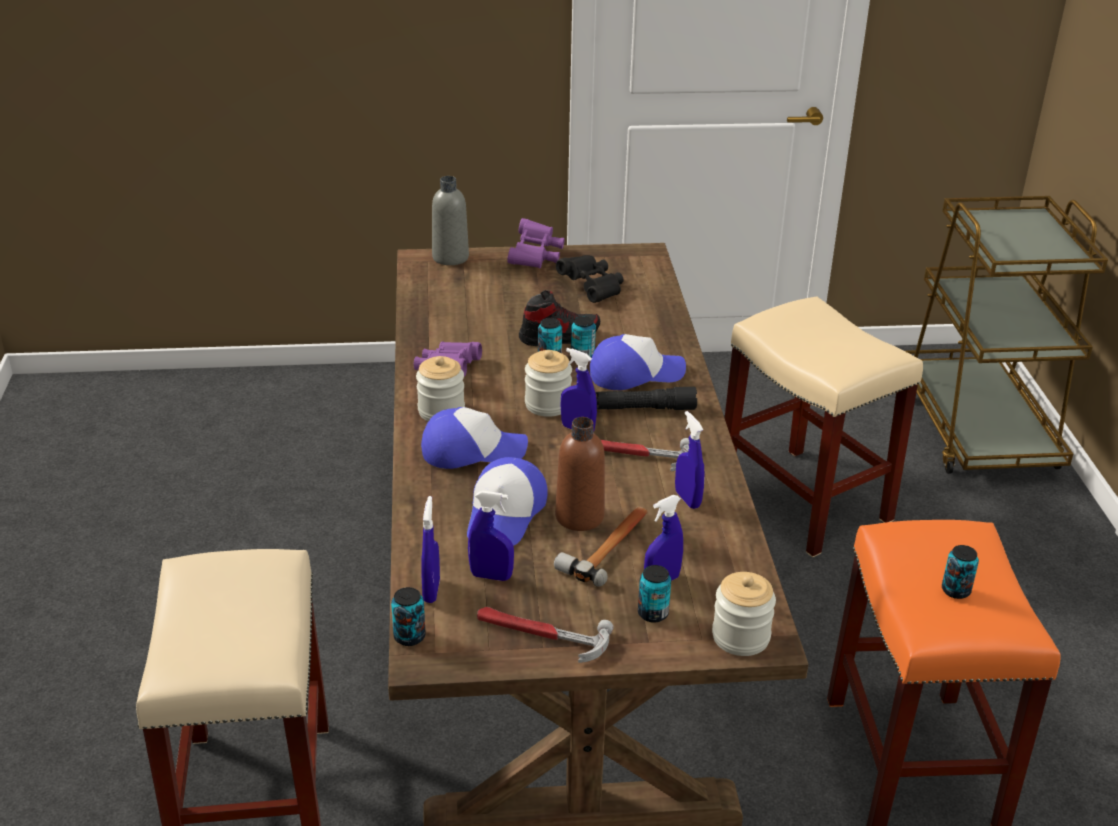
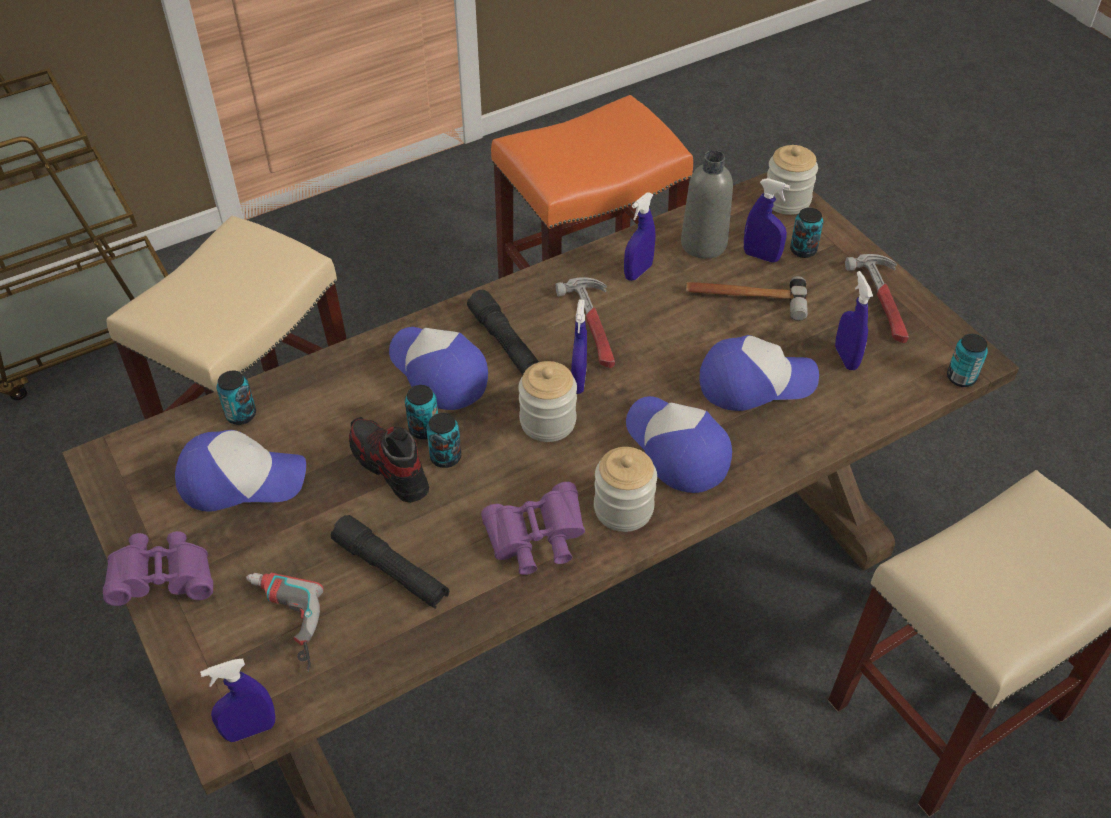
camera: 115 degrees left, 15 degrees up
blue spray bottle [421,496,440,603] -> blue spray bottle moved to [200,659,275,742]
grey bottle [432,176,469,265] -> grey bottle moved to [681,150,733,259]
brown bottle [555,417,605,531] -> none
black binoculars [556,255,623,303] -> cap [175,430,306,512]
can [942,545,979,599] -> can moved to [216,371,256,425]
none -> power drill [246,573,324,671]
none -> black flashlight [331,515,449,609]

